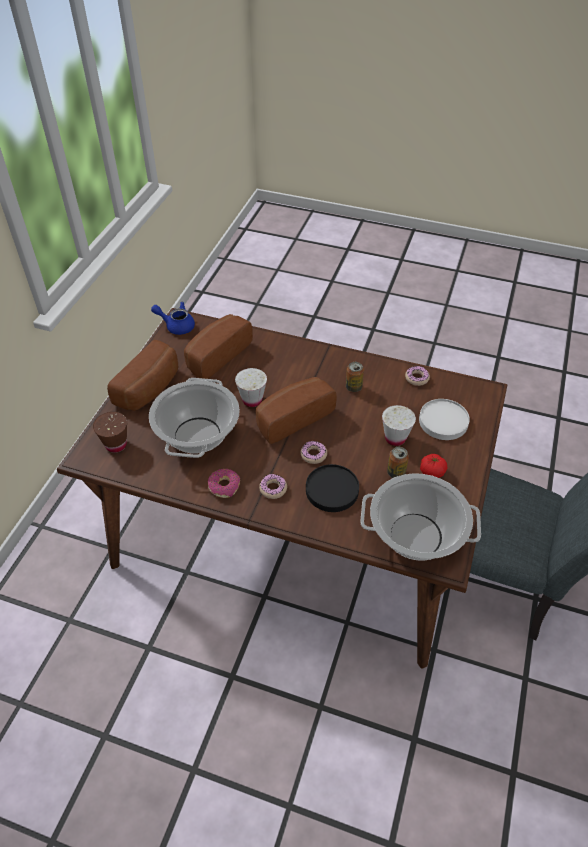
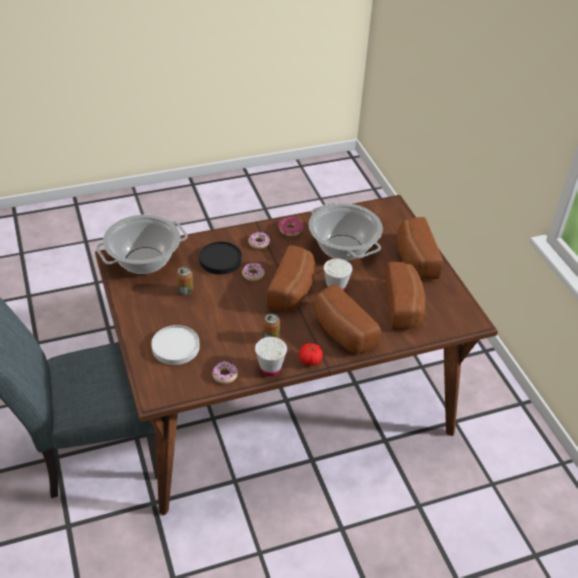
camera: 140 degrees right, 5 degrees down
brown cup [93,412,127,453] -> none
blue teapot [151,302,195,335] -> none
white cup [382,405,416,446] -> white cup moved to [255,337,287,376]
tomato [420,454,447,478] -> tomato moved to [299,343,323,366]
none -> bread [314,284,381,354]

